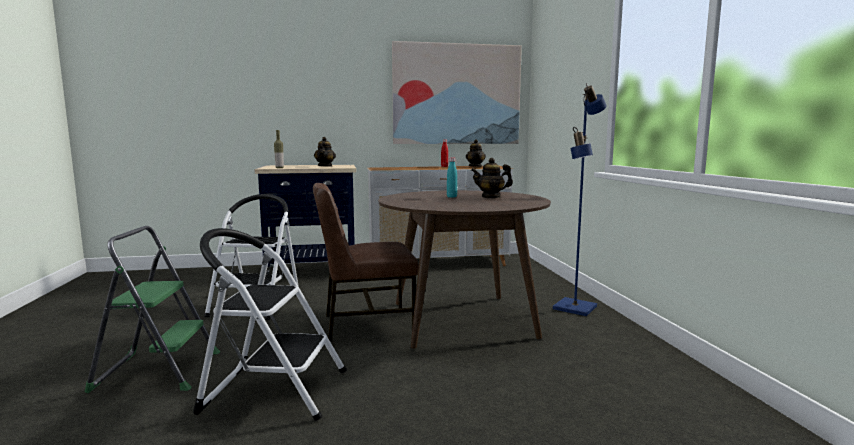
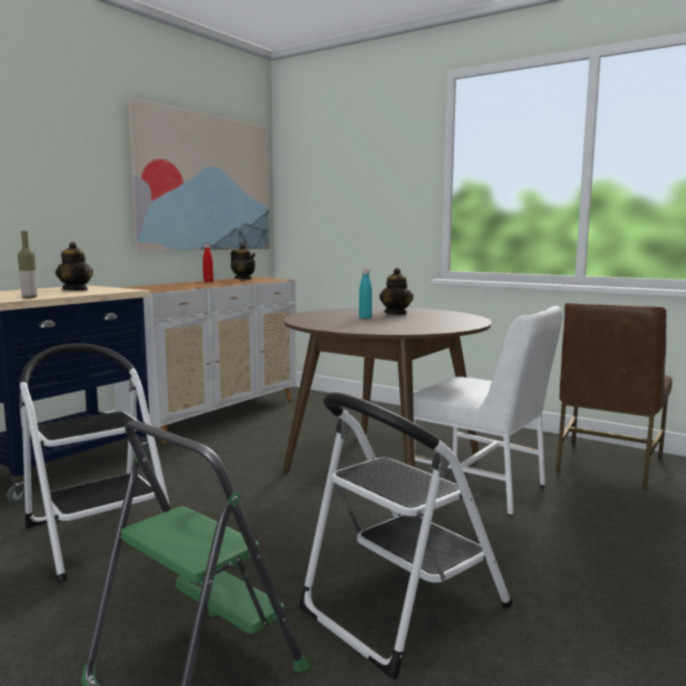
camera: 45 degrees left, 0 degrees up
brown chair [313,183,419,342] -> brown chair moved to [556,303,672,489]
teapot [471,158,513,198] -> teapot turned 45 degrees counterclockwise [379,268,413,315]
blue floor lamp [553,83,607,316] -> none
none -> white chair [413,306,563,516]

